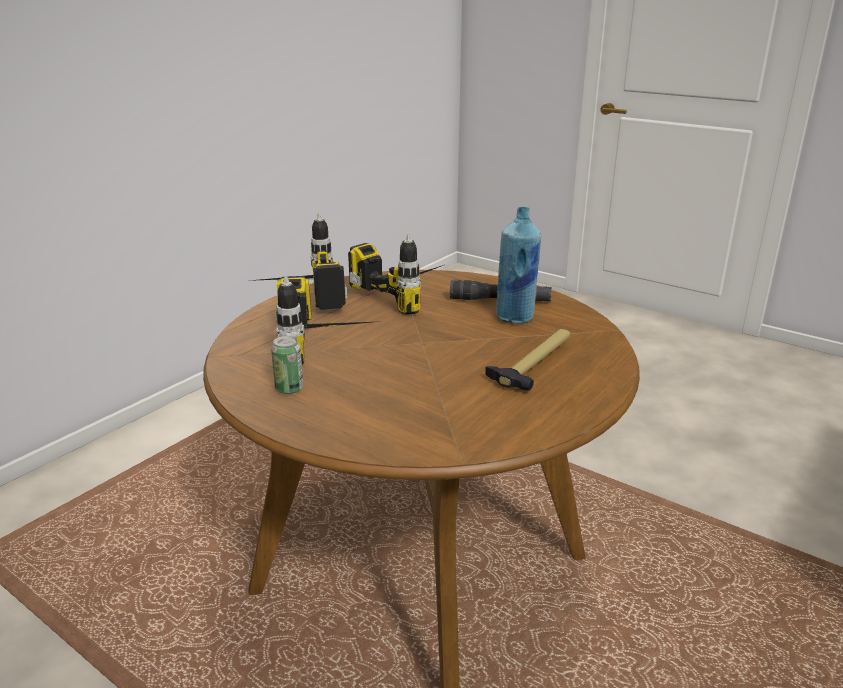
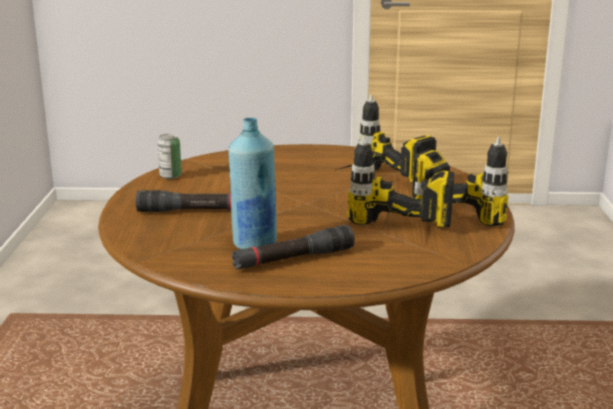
camera: 145 degrees right, 5 degrees down
can [271,336,304,394] -> can moved to [157,134,182,179]
hammer [485,329,570,390] -> black flashlight [136,190,231,212]

